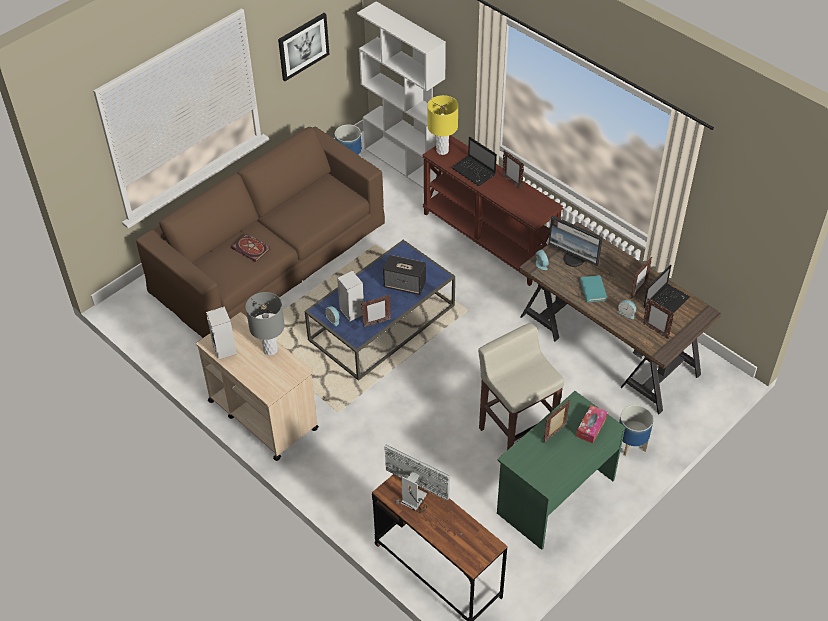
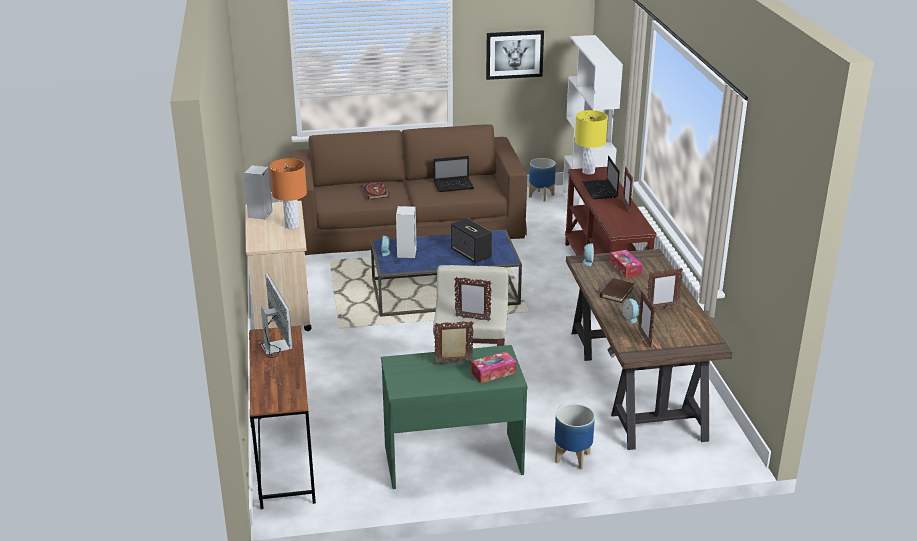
camera: 35 degrees right, 20 degrees down
grey table lamp [246,292,285,355] -> orange table lamp [270,158,307,229]
picture frame [361,295,391,327] -> picture frame moved to [454,277,492,321]
monitor [548,215,603,267] -> tissue box [610,250,642,278]
turquoise book [580,275,607,302] -> brown book [600,278,634,303]
laptop [643,265,690,313] -> laptop moved to [434,156,474,192]

